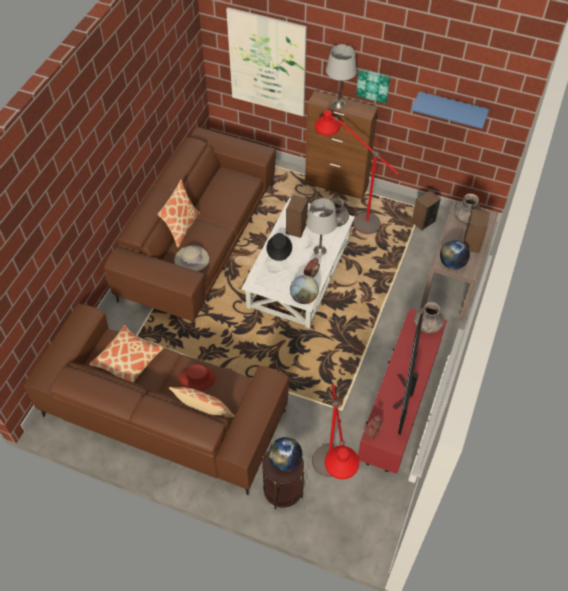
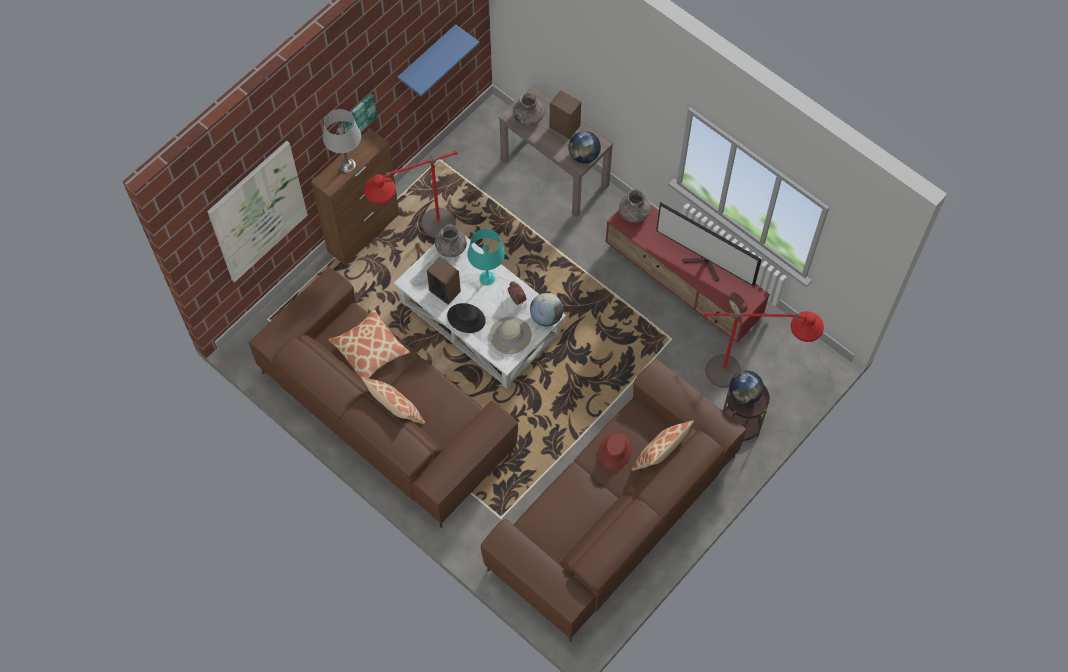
camera: 70 degrees left, 10 degrees up
pillow [89,325,164,383] -> pillow moved to [328,309,410,378]
beige hat [174,246,209,271] -> beige hat moved to [490,317,531,354]
grey table lamp [306,198,338,256] -> turquoise table lamp [468,229,505,285]
speaker [412,191,441,230] -> none

